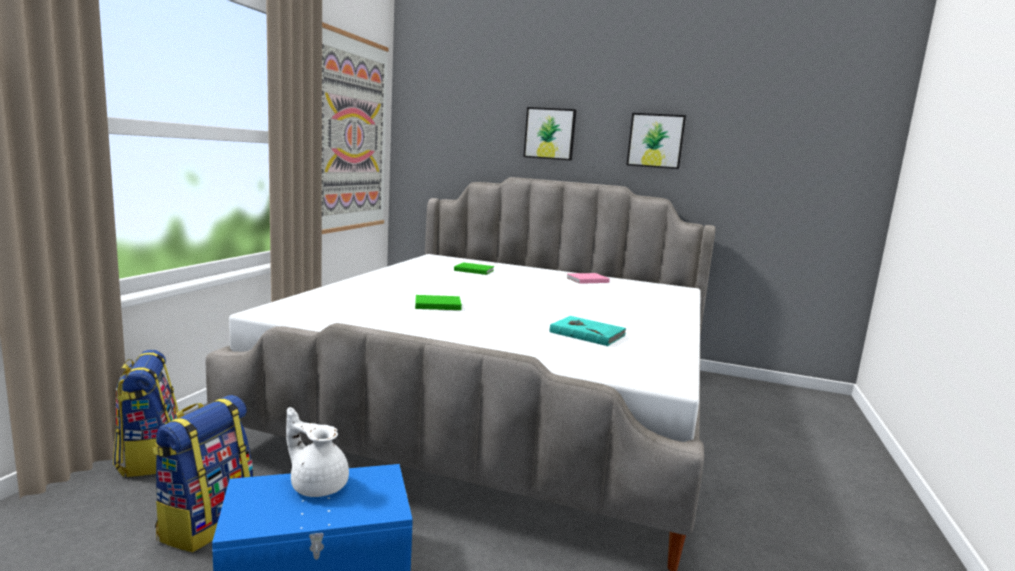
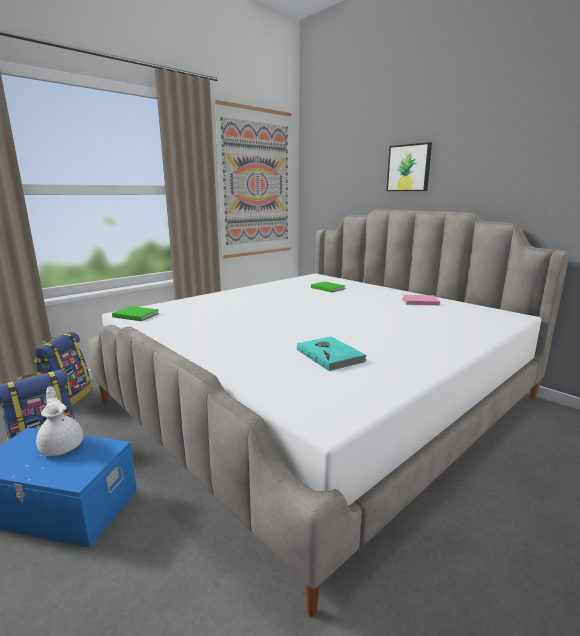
camera: 30 degrees right, 5 degrees up
green book [415,295,462,310] -> green book moved to [112,306,159,321]
picture [626,113,686,169] -> none

